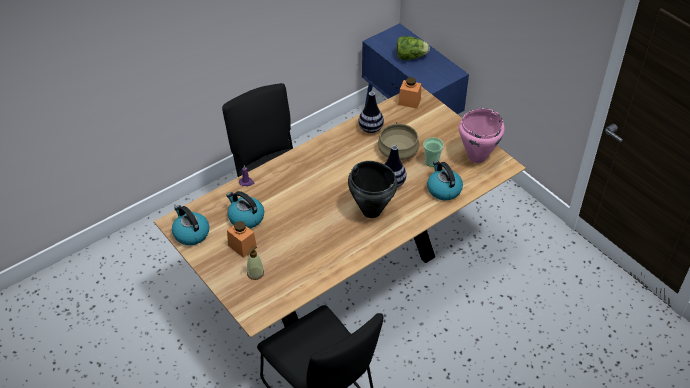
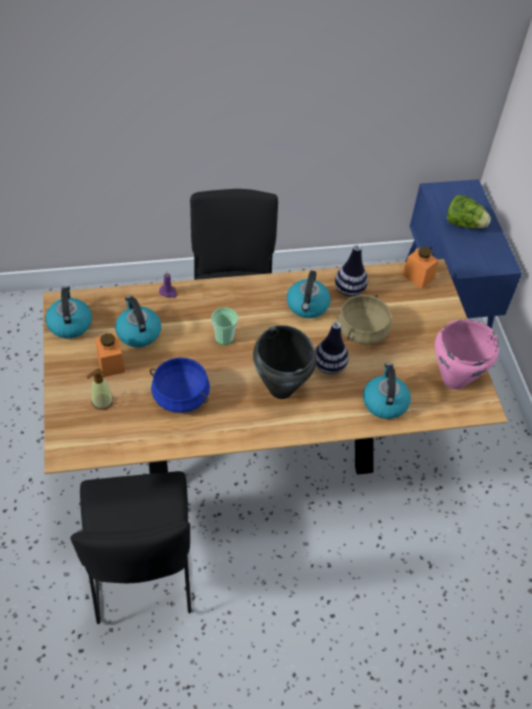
camera: 25 degrees right, 5 degrees up
cup [423,137,444,167] -> cup moved to [211,308,238,345]
none -> blue cooking pot [150,358,210,413]
none -> kettle [287,271,331,318]

